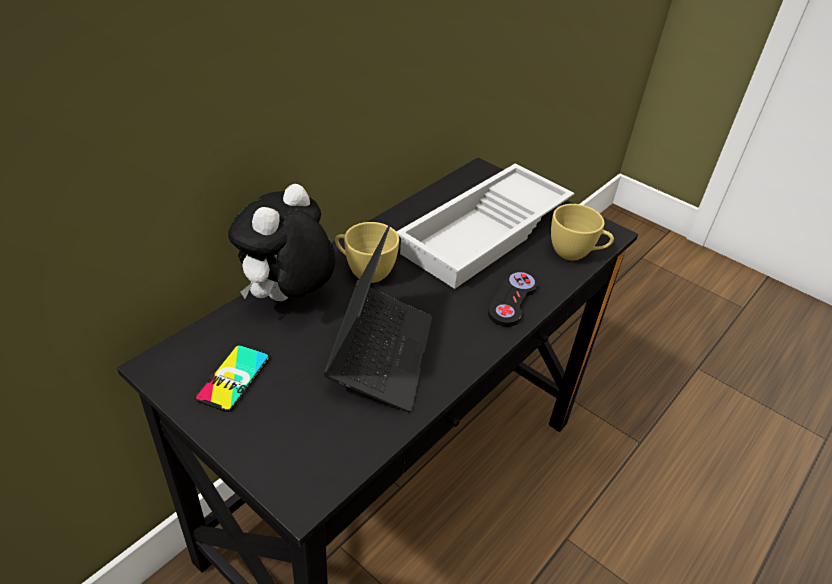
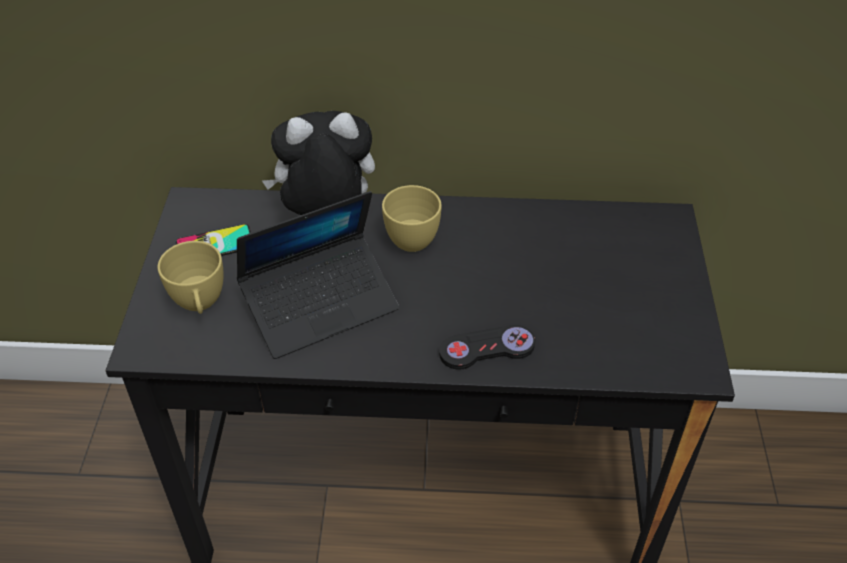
camera: 55 degrees right, 5 degrees up
white tray [396,164,574,289] -> none
yellow cup [551,204,614,260] -> yellow cup moved to [158,241,224,314]

